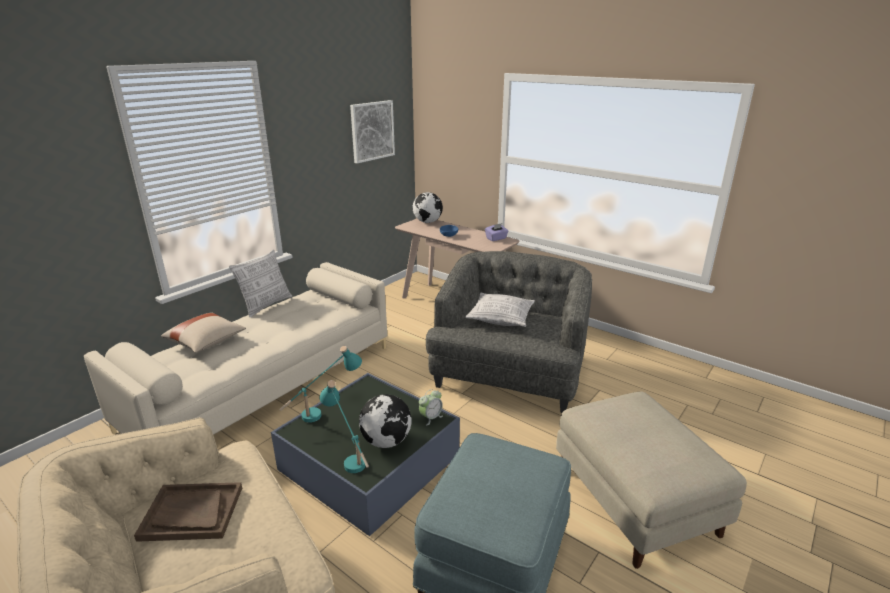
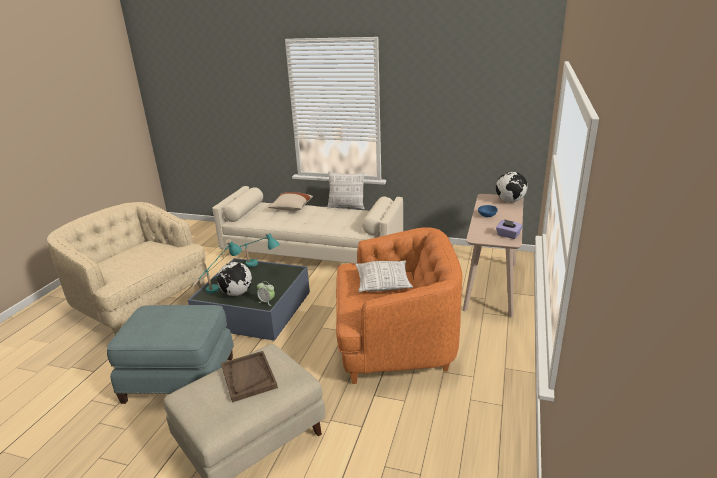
camera: 70 degrees right, 0 degrees up
brown tray [134,482,242,542] -> brown tray moved to [221,351,278,402]
picture [350,100,395,163] -> none
grey armchair [426,251,592,413] -> orange armchair [336,227,462,384]

